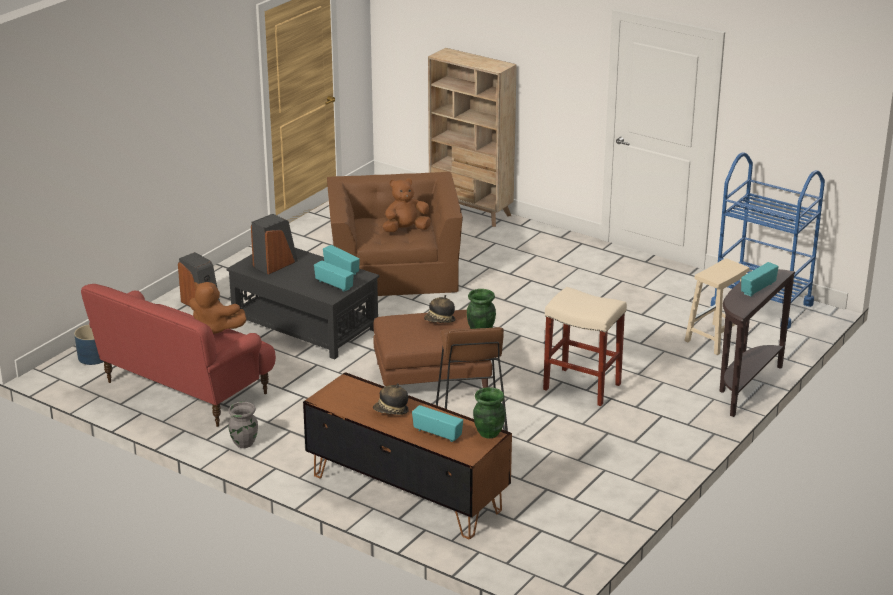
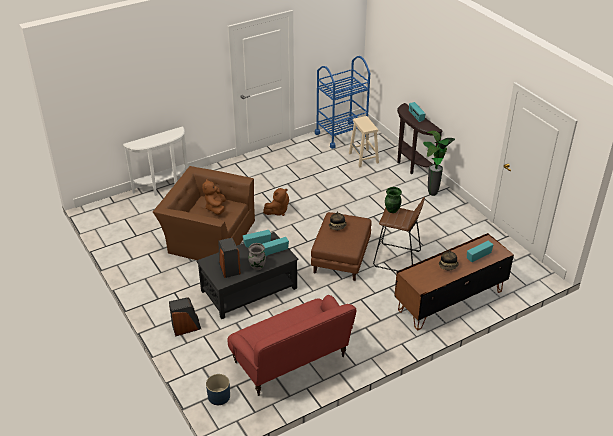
camera: 65 degrees left, 10 degrees up
brown plush toy [189,282,247,334] -> brown plush toy moved to [263,188,289,216]
grey vase [228,402,258,448] -> grey vase moved to [248,243,266,270]
beige bookcase [428,48,517,227] -> white console table [123,126,188,196]
green vase [473,387,505,439] -> none
beige stool [543,287,627,406] -> none
none -> potted plant [423,131,455,196]

